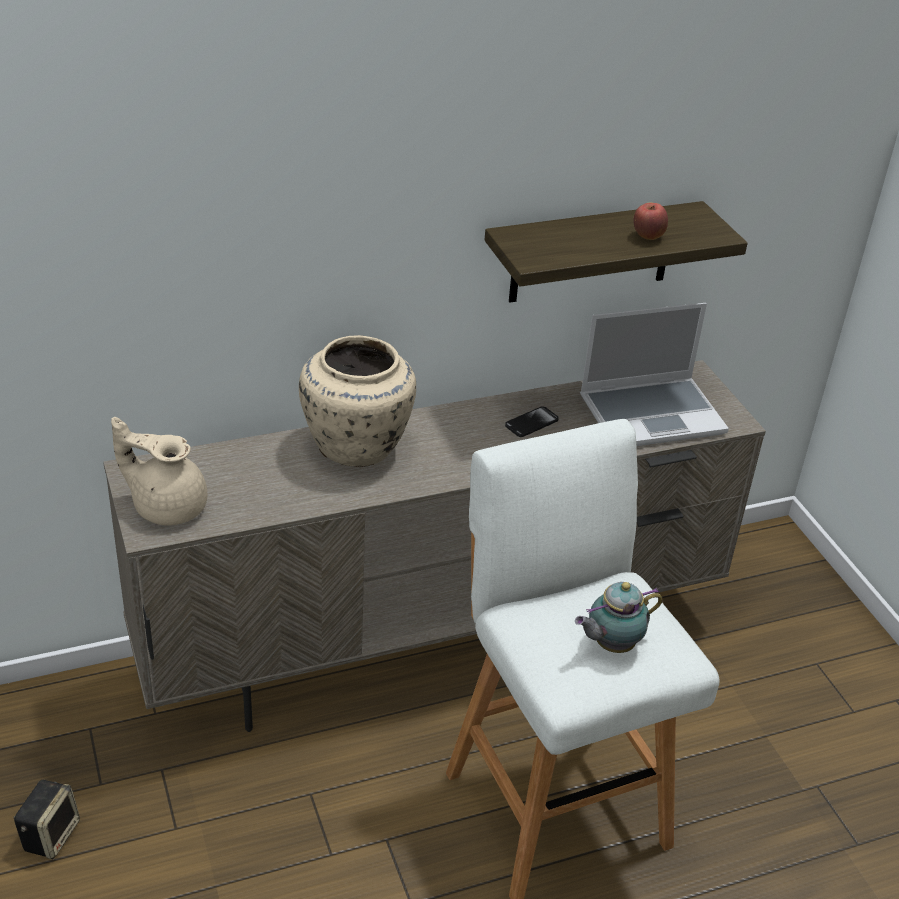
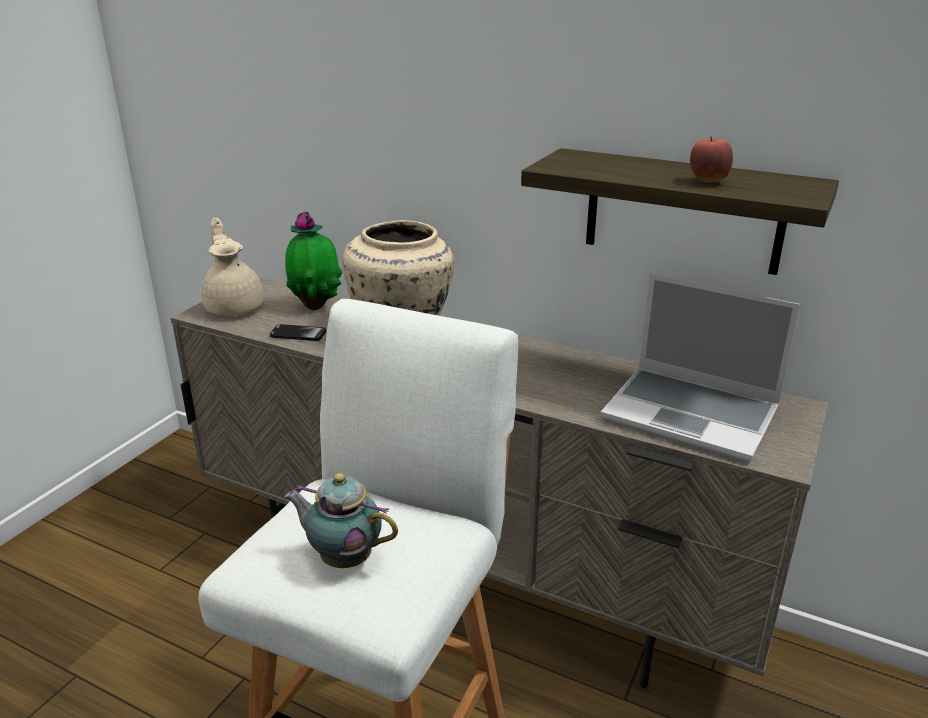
camera: 50 degrees right, 10 degrees down
speaker [14,780,80,859] -> none
phone [505,406,559,437] -> phone moved to [270,324,326,341]
none -> potted plant [285,211,342,310]

